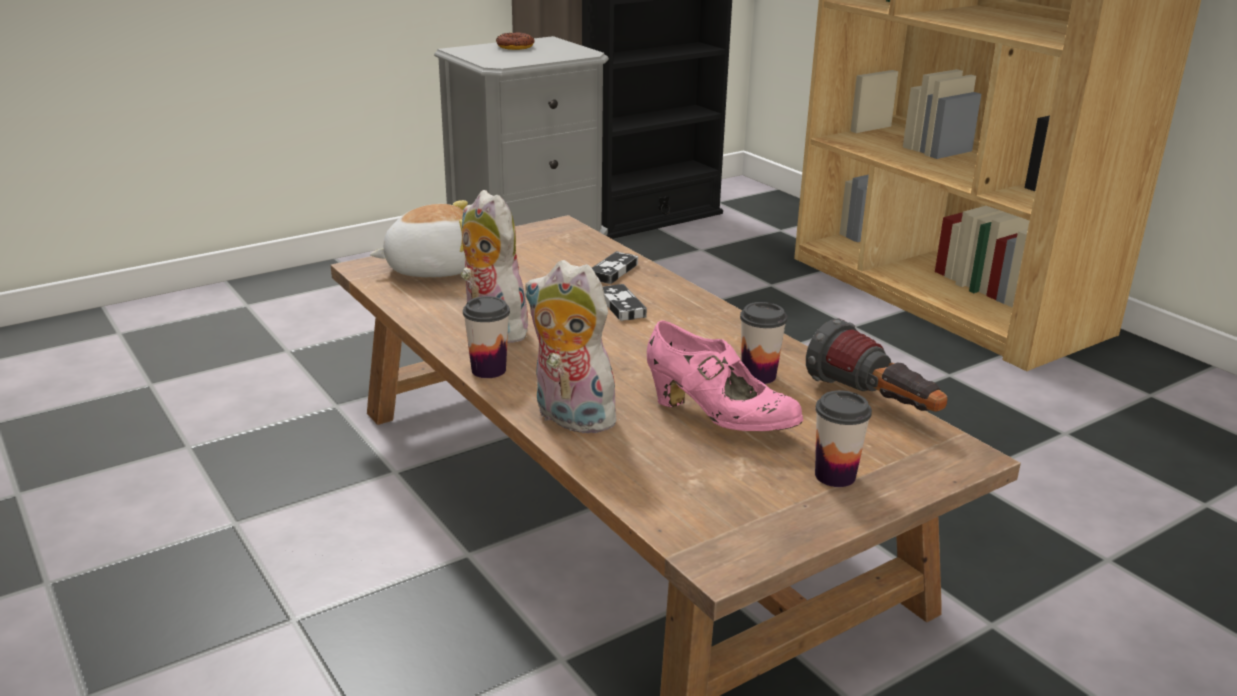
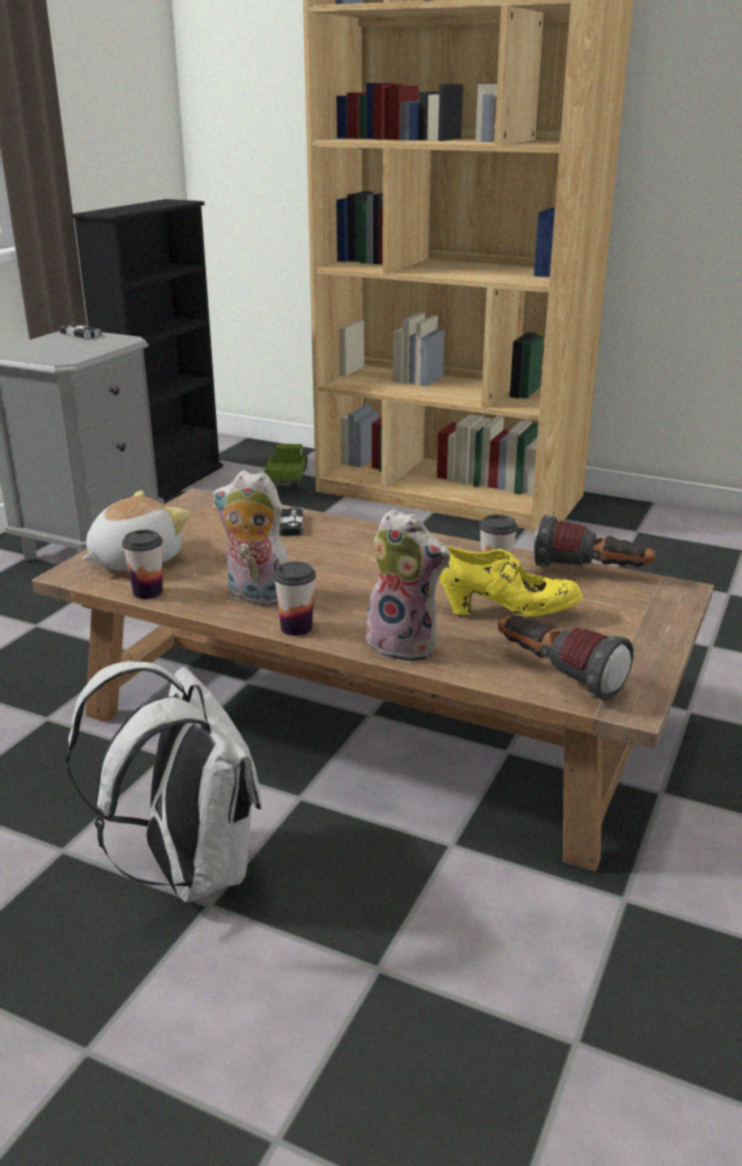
camera: 30 degrees left, 0 degrees up
donut [496,32,535,50] -> none
plush toy [525,260,620,433] -> plush toy turned 150 degrees counterclockwise [366,509,450,663]
game controller [603,284,647,321] -> game controller moved to [60,324,102,339]
pink shoe [647,320,803,431] -> yellow shoe [439,546,582,616]
cup [815,390,872,487] -> cup moved to [122,530,163,599]
none -> white backpack [66,661,262,902]
none -> toy truck [264,444,308,490]
none -> flashlight [498,615,634,700]

